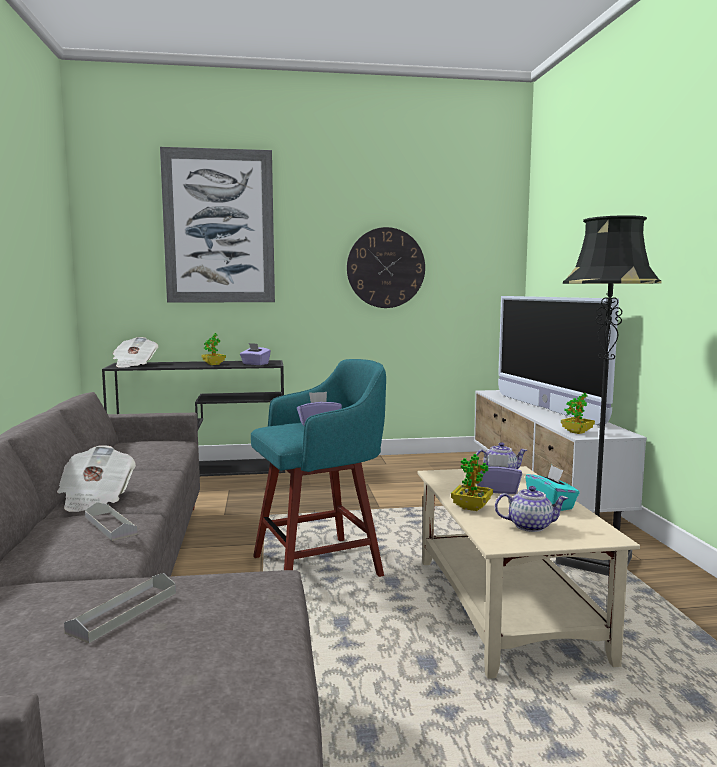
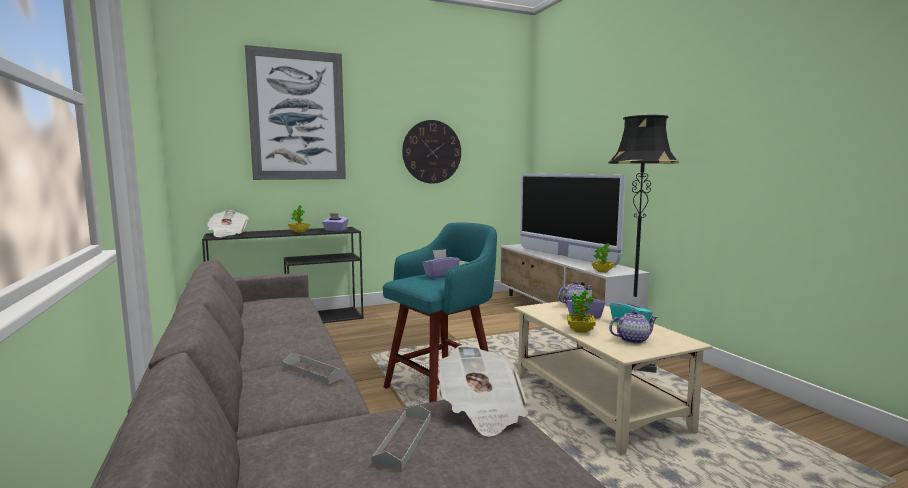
camera: 15 degrees left, 0 degrees up
newspaper [57,445,136,512] -> newspaper moved to [438,345,529,437]

